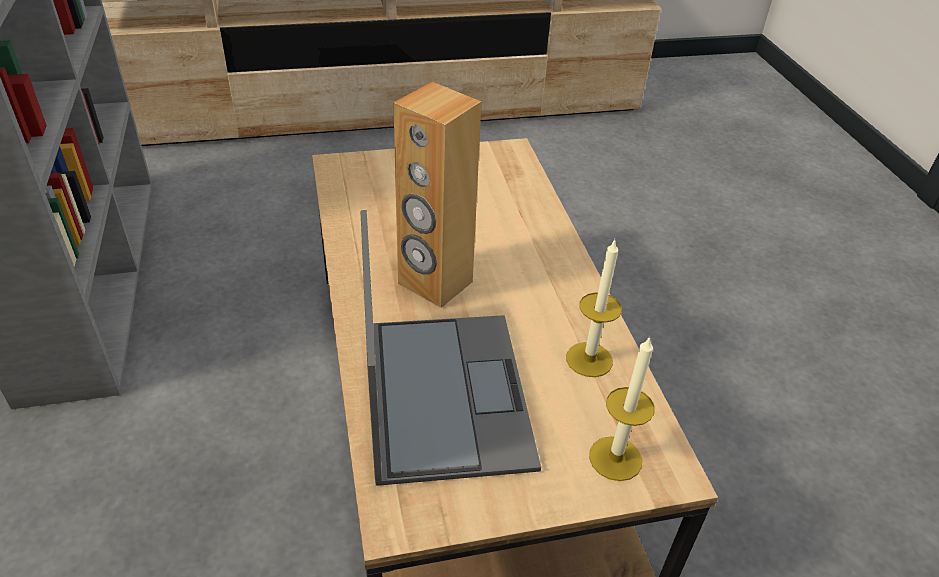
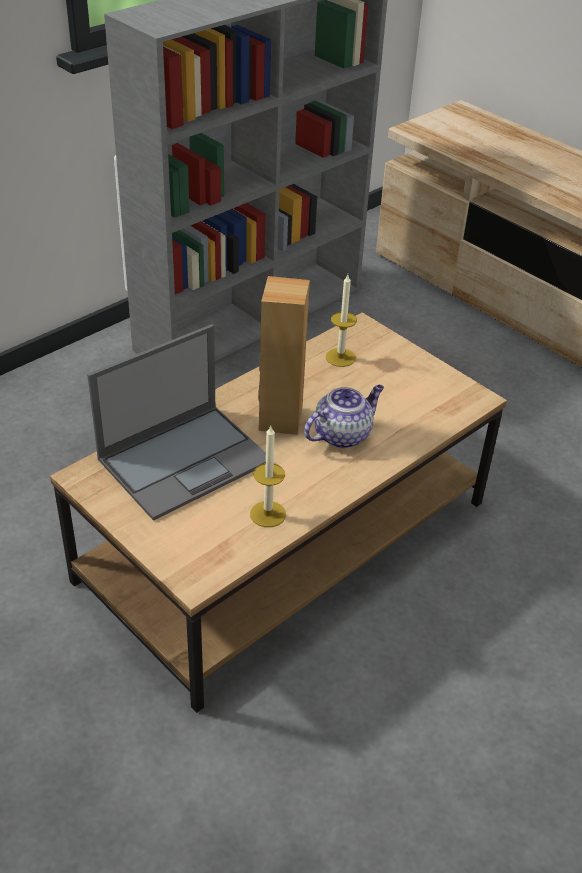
camera: 60 degrees right, 0 degrees up
candle [589,336,655,481] -> candle moved to [326,275,357,367]
none -> teapot [304,385,384,449]

